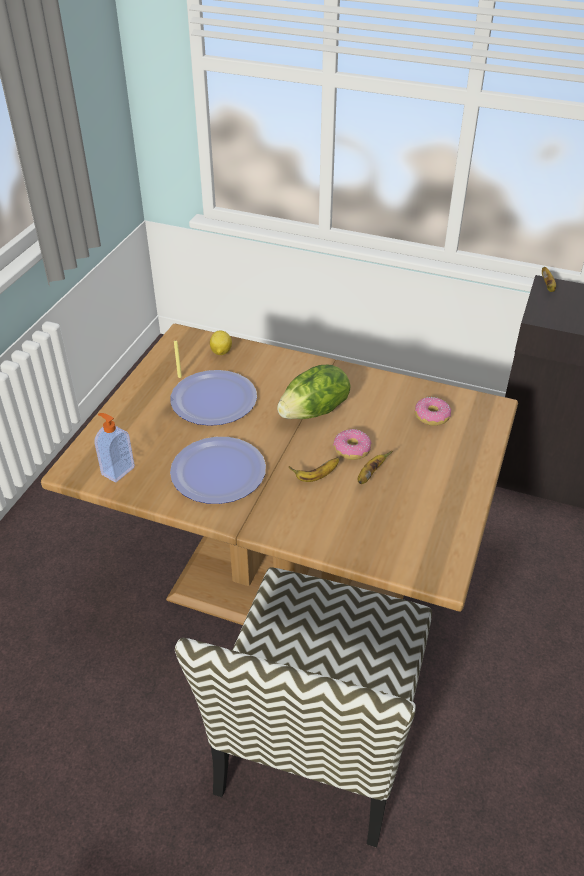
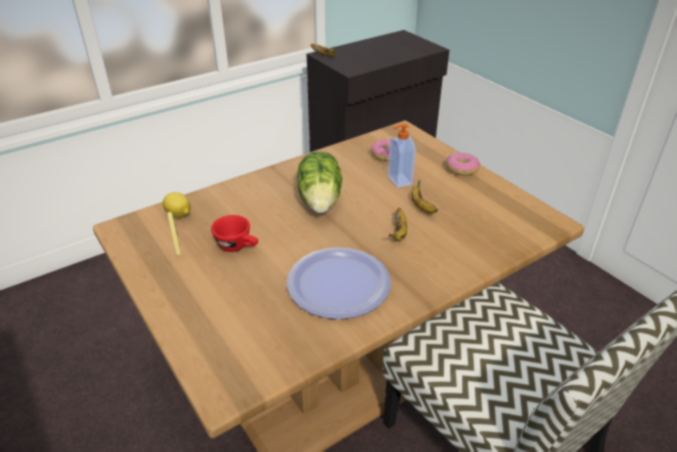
camera: 55 degrees left, 5 degrees down
soap dispenser [94,413,135,483] -> soap dispenser moved to [388,124,416,188]
plate [170,370,257,426] -> red cup [211,215,258,252]
donut [333,429,371,460] -> donut moved to [446,152,480,176]

